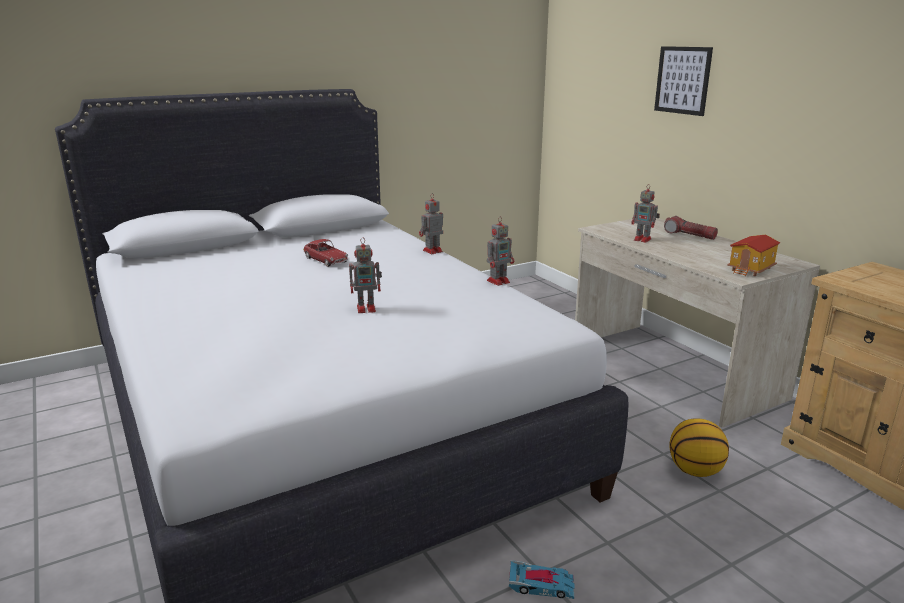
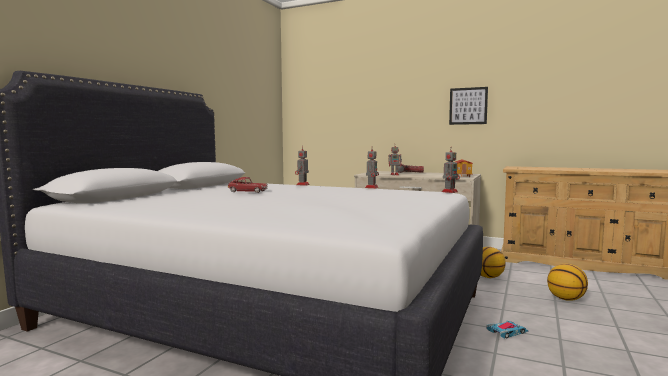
camera: 35 degrees left, 15 degrees down
toy robot [349,237,382,313] -> toy robot moved to [442,147,460,193]
picture [654,46,713,116] -> picture moved to [449,87,488,125]
none -> basketball [547,264,588,301]

